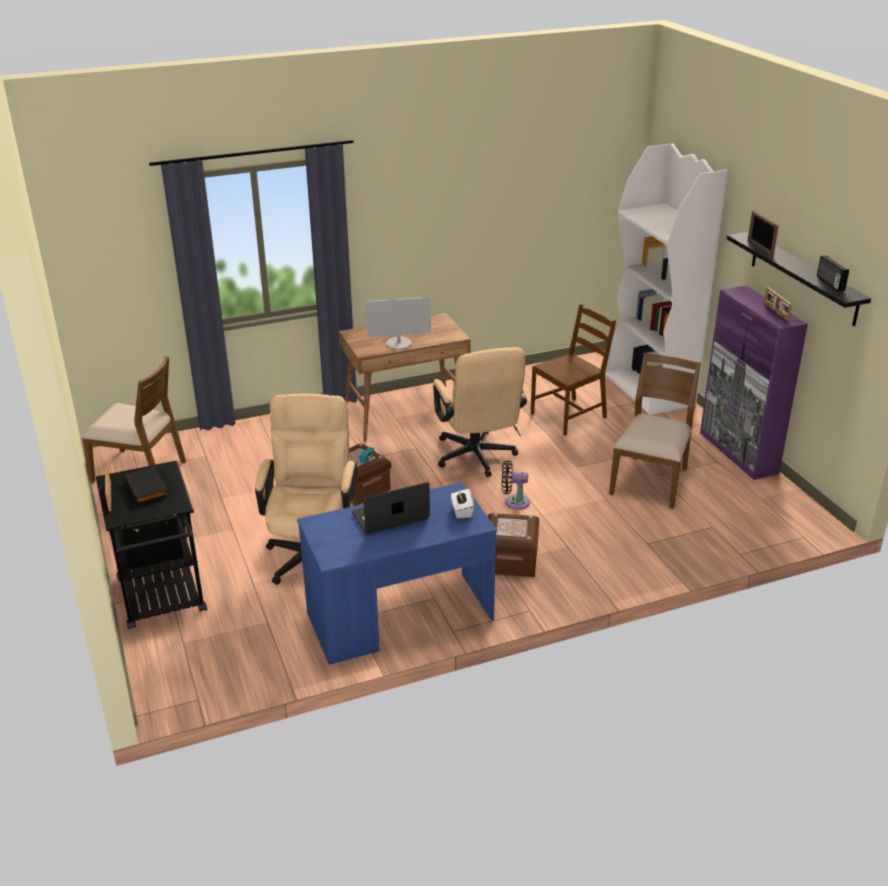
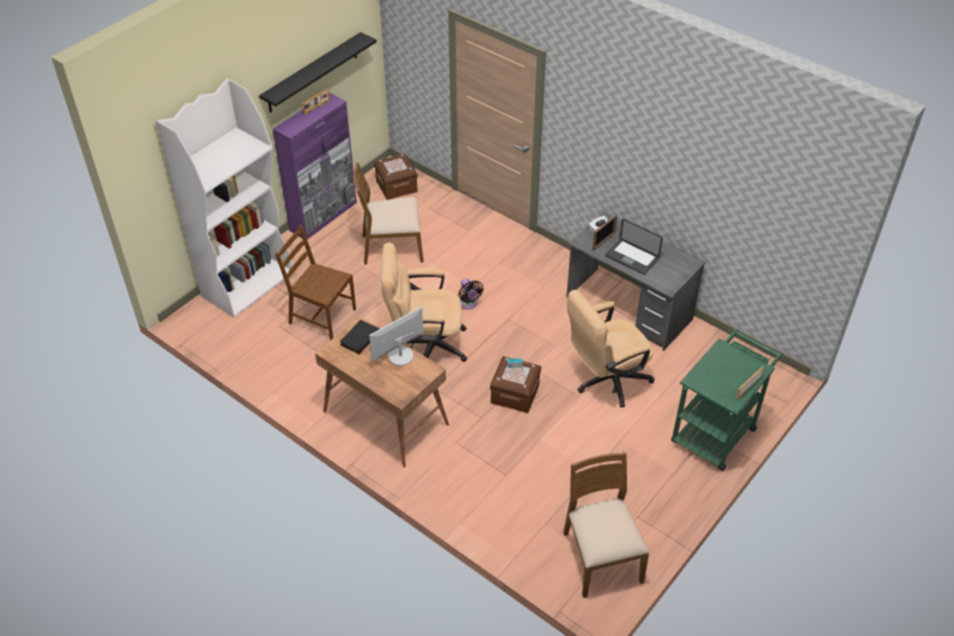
camera: 120 degrees left, 15 degrees up
black cart [96,460,207,629] -> green cart [671,328,783,471]
black book [124,467,169,504] -> black book moved to [339,320,380,354]
blue desk [297,482,497,665] -> grey desk [566,212,705,351]
monitor [366,297,431,350] -> monitor turned 90 degrees counterclockwise [369,307,423,366]
beige office chair [433,347,527,477] -> beige office chair turned 135 degrees counterclockwise [381,243,467,362]
brown storage box [488,513,539,577] -> brown storage box moved to [374,154,418,200]
picture frame [748,211,779,256] -> picture frame moved to [592,214,617,251]
radio [817,255,849,291] -> none

